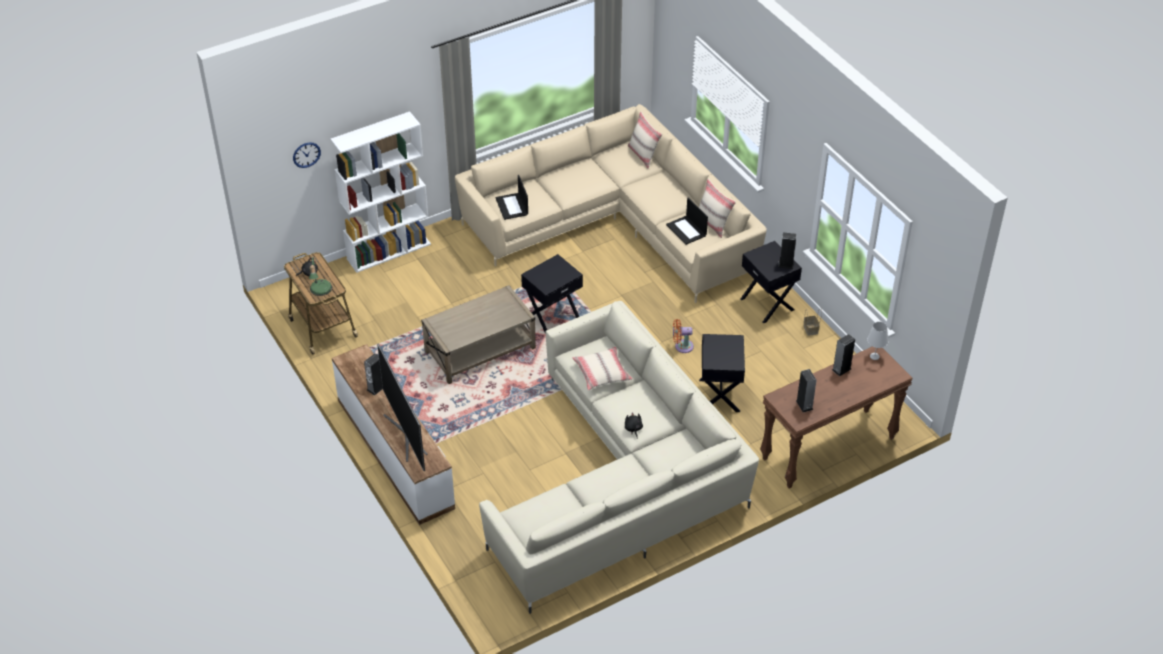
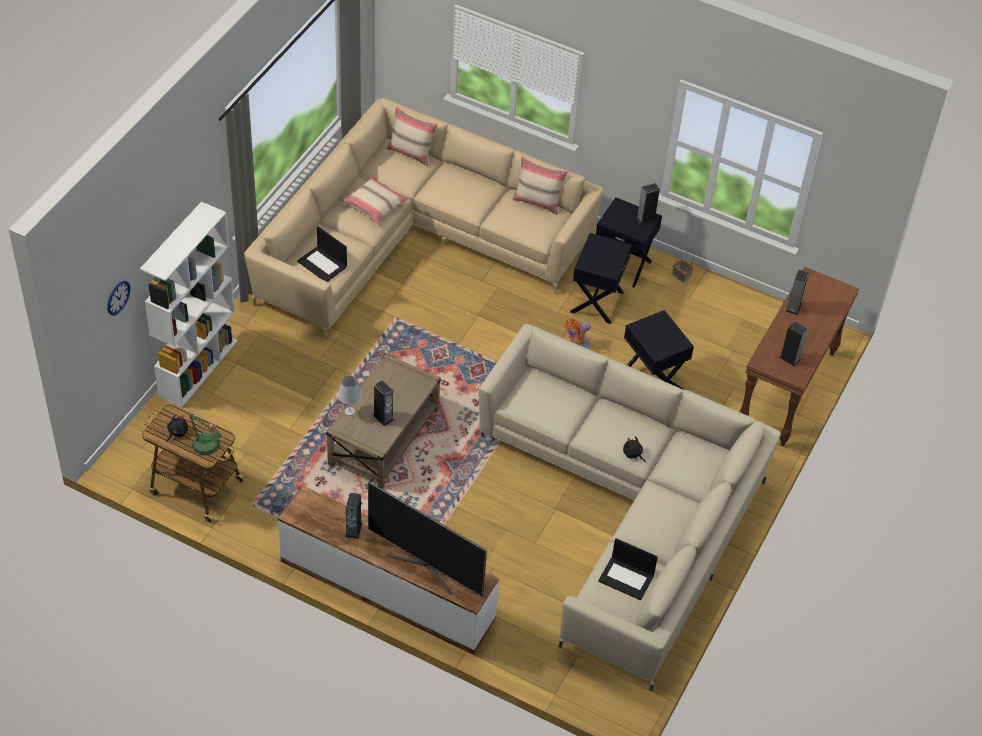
camera: 35 degrees left, 5 degrees up
black side table [521,254,583,334] -> black side table moved to [570,233,632,324]
beige pillow [572,347,633,390] -> beige pillow moved to [340,175,410,224]
laptop [666,197,708,245] -> laptop moved to [598,538,658,600]
white table lamp [867,322,888,360] -> white table lamp moved to [338,375,362,416]
none -> speaker [373,380,394,426]

